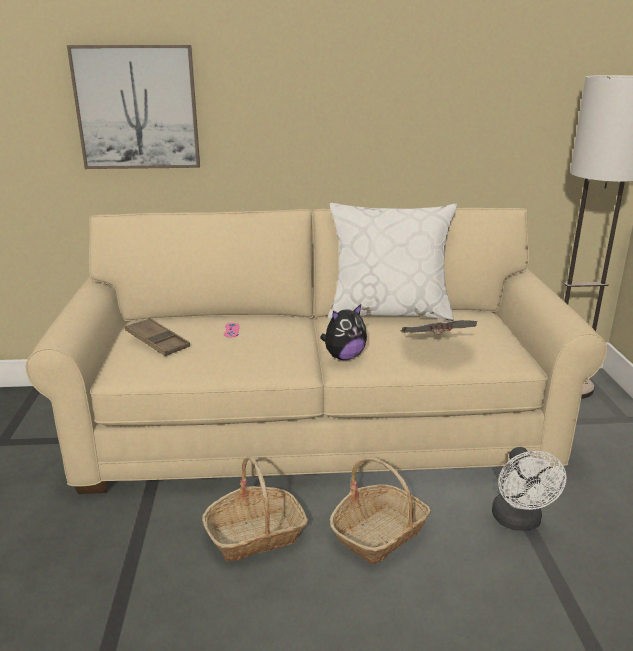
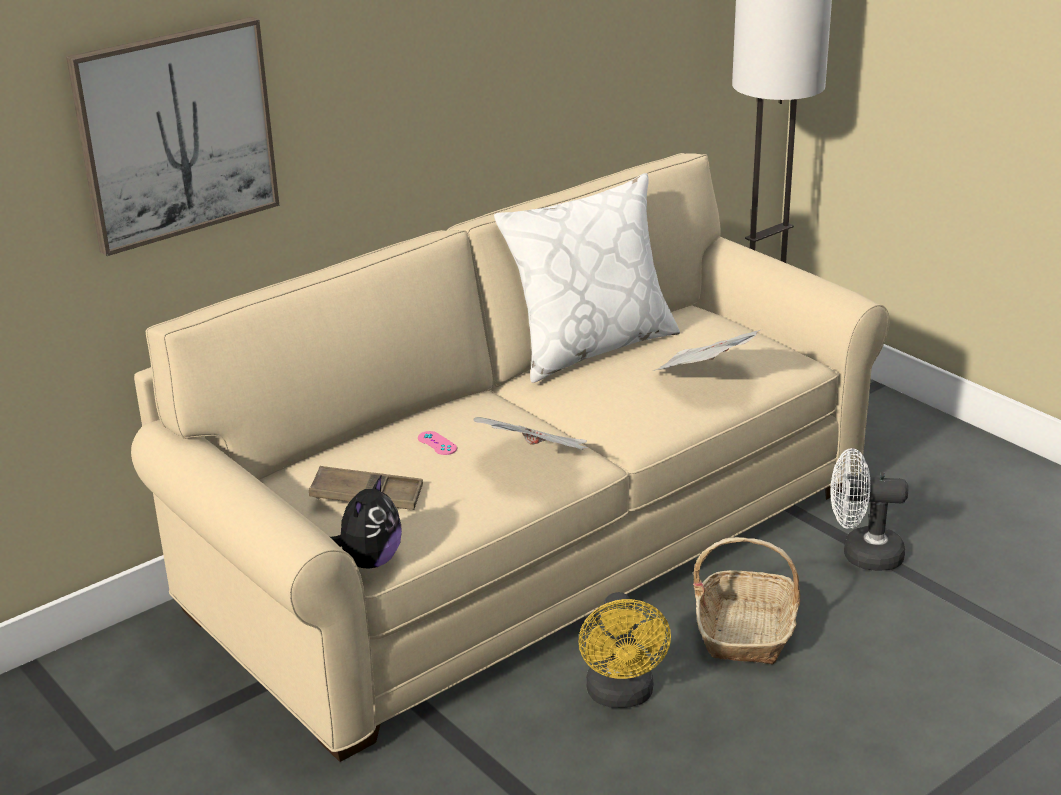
camera: 35 degrees left, 5 degrees up
basket [202,456,308,561] -> yellow fan [579,592,671,708]
plush toy [320,304,367,360] -> plush toy moved to [330,474,402,569]
white fan [492,447,566,531] -> white fan turned 135 degrees clockwise [830,448,908,571]
none -> newspaper [474,417,588,450]

